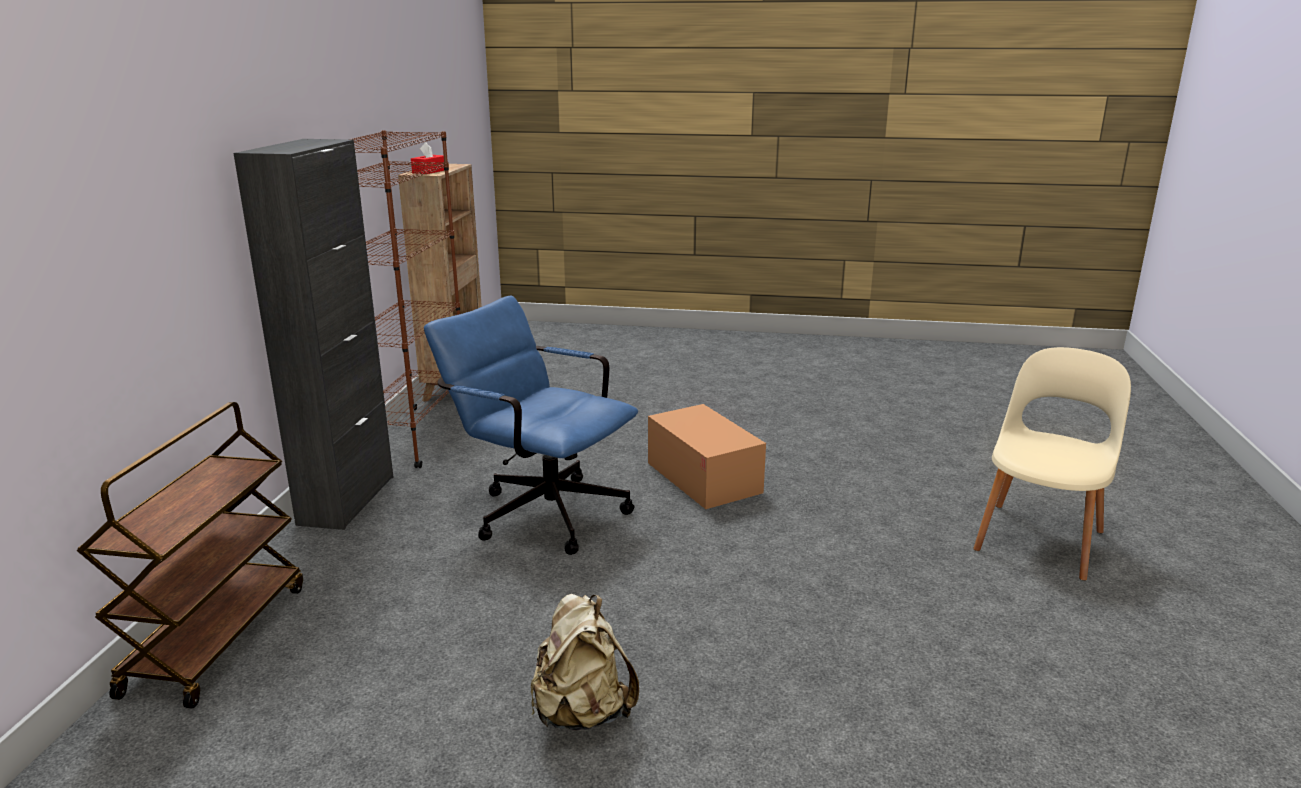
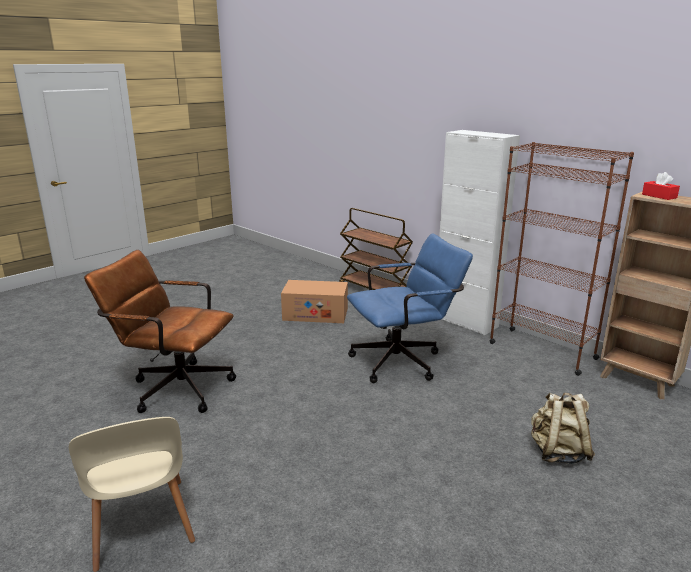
camera: 125 degrees right, 0 degrees up
black cabinet [233,139,393,530] -> white cabinet [439,130,520,336]
beige backpack [531,594,639,731] -> beige backpack moved to [531,392,595,464]
cardboard box [648,404,766,509] -> cardboard box moved to [281,280,348,323]
none -> brown office chair [84,250,237,413]

